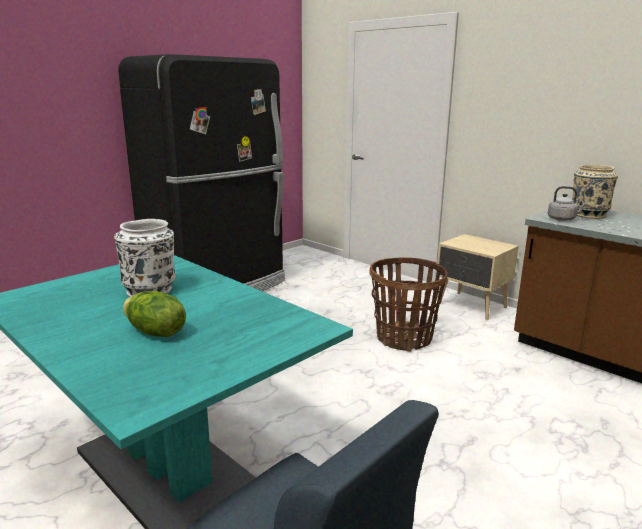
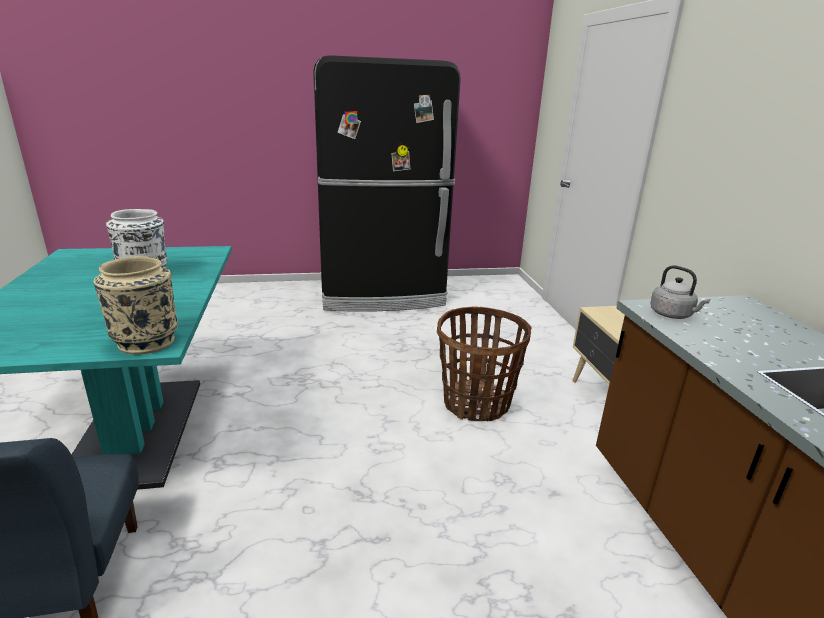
camera: 35 degrees right, 5 degrees up
lettuce [123,291,186,337] -> none
beige vase [572,165,618,219] -> beige vase moved to [94,256,178,355]

